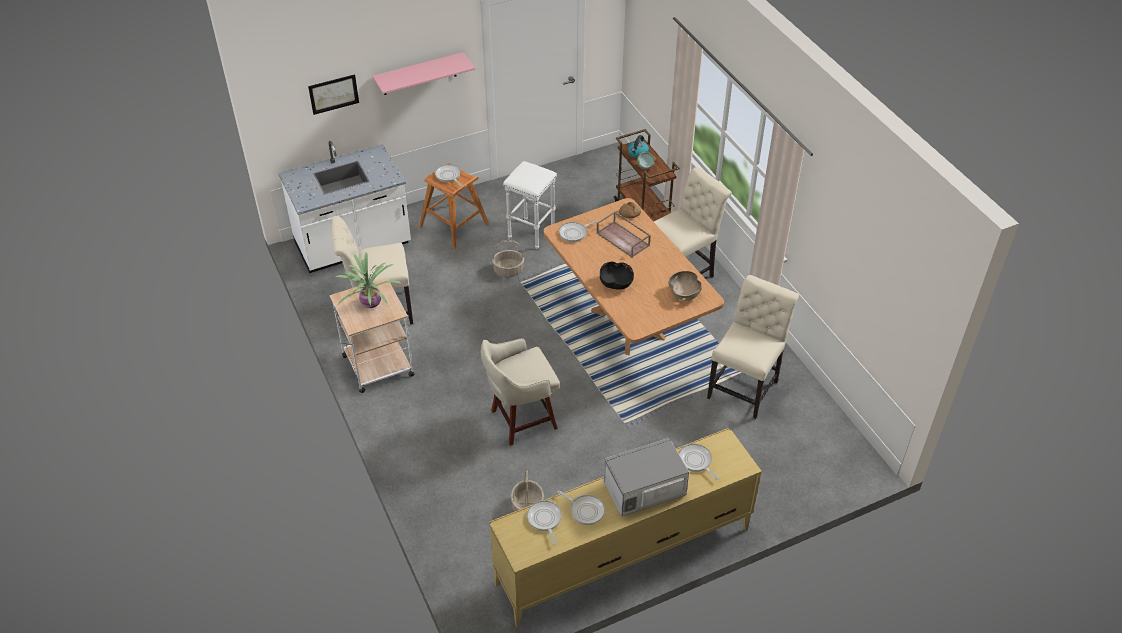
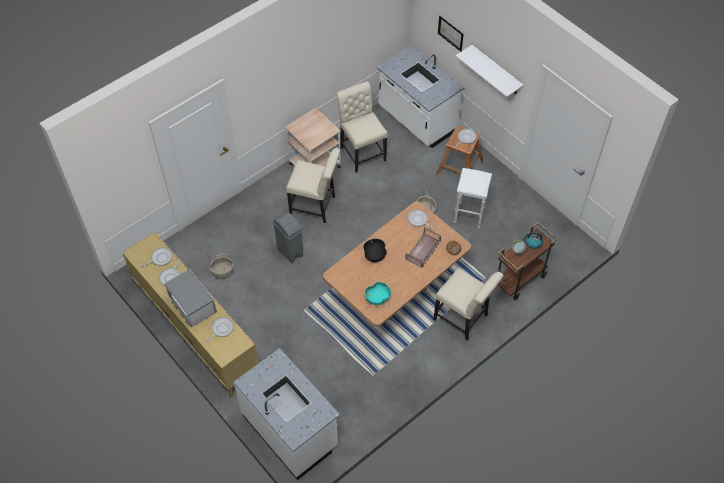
camera: 75 degrees right, 10 degrees up
potted plant [335,252,402,308] -> none
pink shelf [373,52,475,95] -> white shelf [456,45,524,97]
beige stool [481,338,560,446] -> grey trash can [272,212,303,263]
brown bowl [668,271,702,301] -> turquoise bowl [365,282,391,305]
beige chair [707,275,799,419] -> beige chair moved to [286,148,340,223]
none -> white counter [233,348,340,480]

